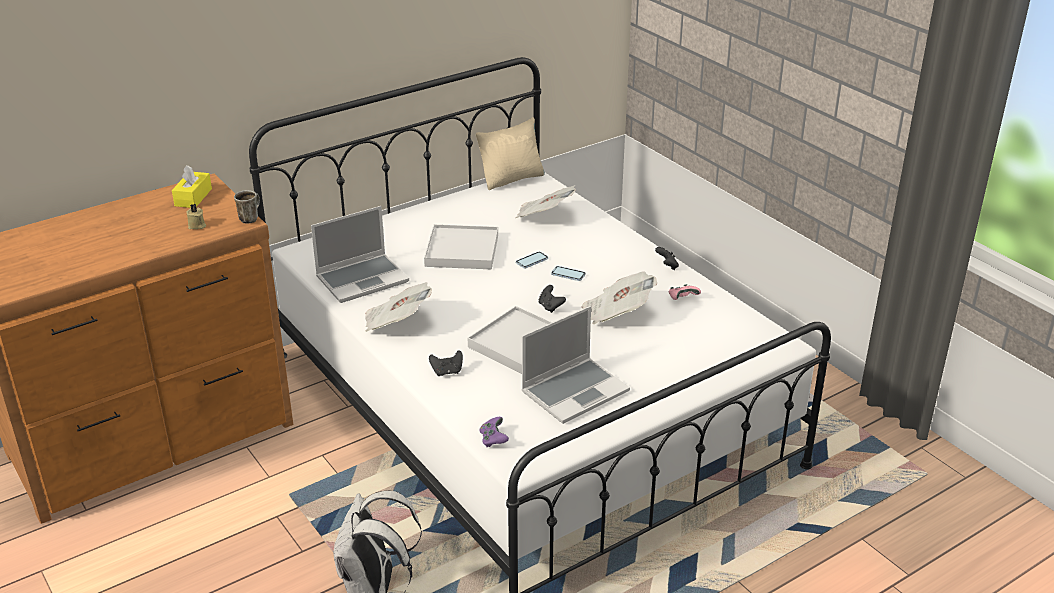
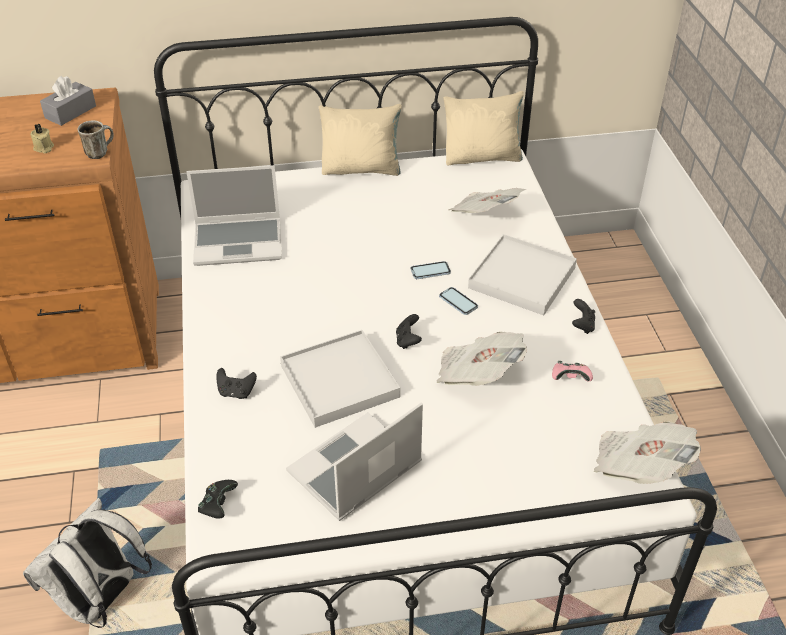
camera: 25 degrees right, 10 degrees up
yellow tissue box [172,165,212,208] -> grey tissue box [40,76,96,126]
newspaper [365,282,432,332] -> newspaper moved to [594,421,701,484]
white tray [424,224,498,269] -> white tray moved to [468,234,577,315]
purple game controller [479,417,509,447] -> black game controller [198,480,238,519]
laptop [521,306,630,424] -> laptop turned 150 degrees clockwise [286,402,423,521]
none -> beige pillow [319,104,402,176]

